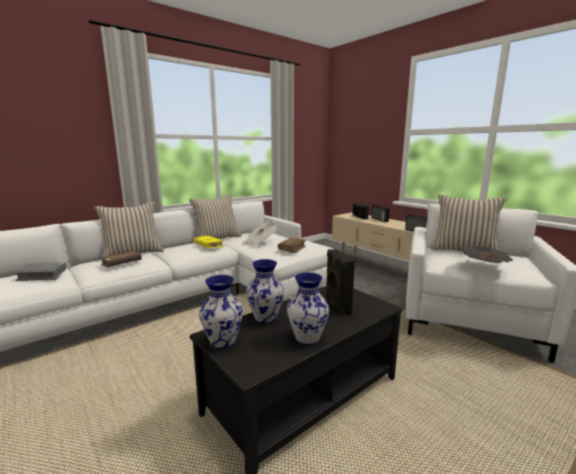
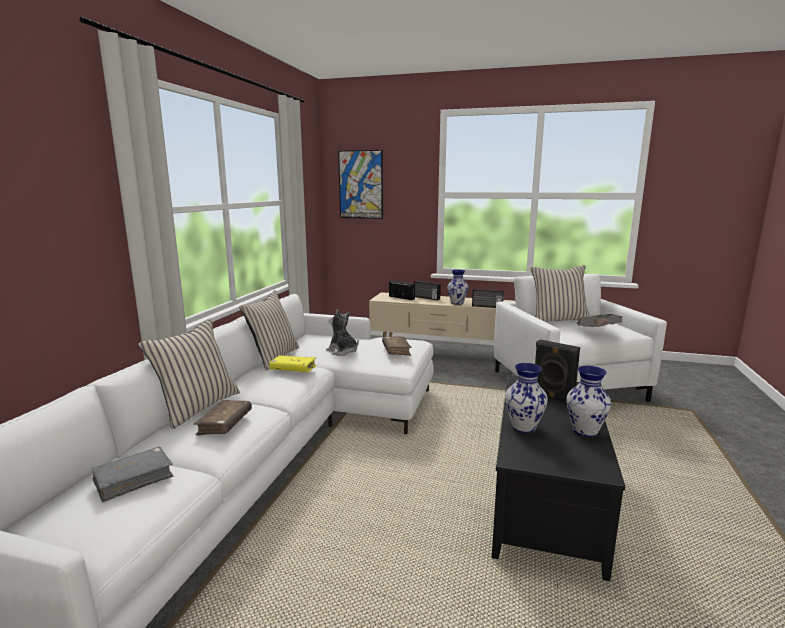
camera: 35 degrees left, 0 degrees up
vase [199,275,243,349] -> vase moved to [447,270,468,305]
newspaper [242,221,277,246] -> plush toy [326,310,359,356]
none -> picture [338,150,383,219]

